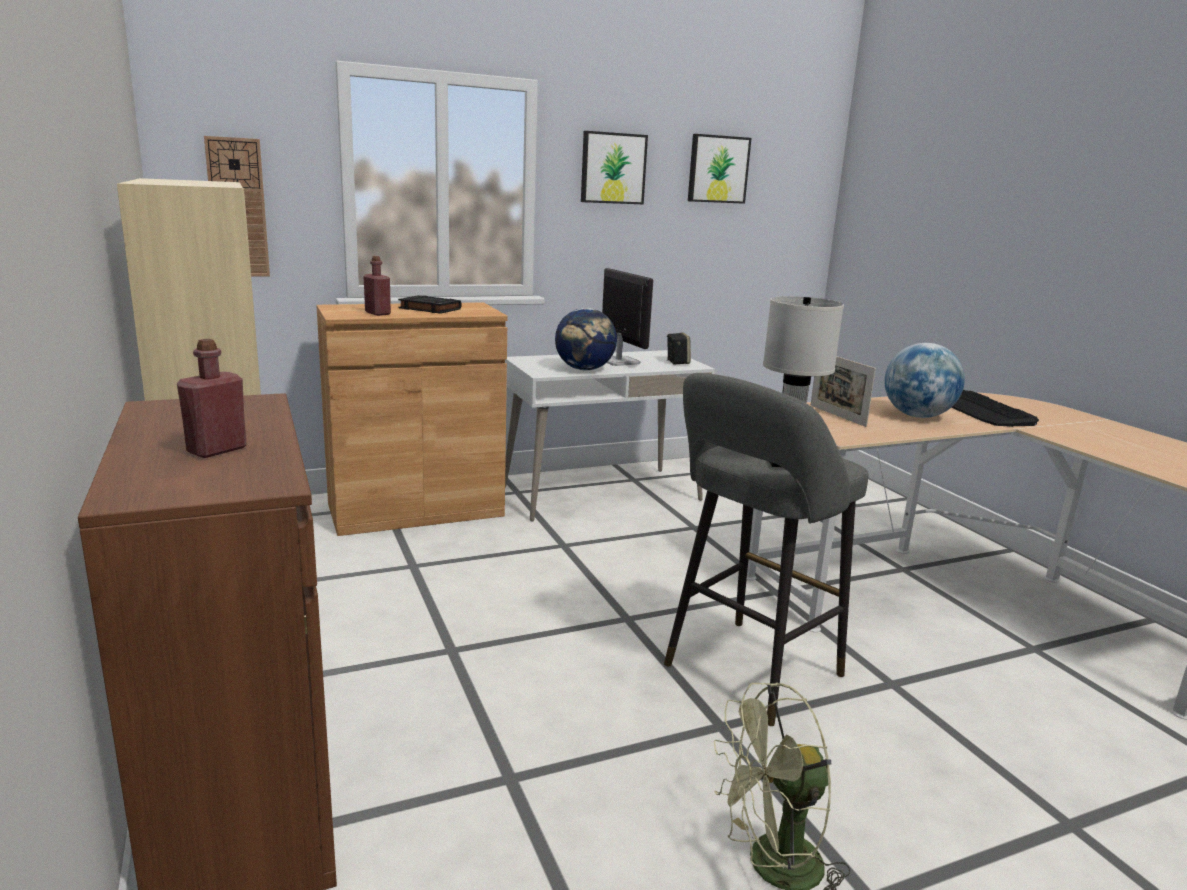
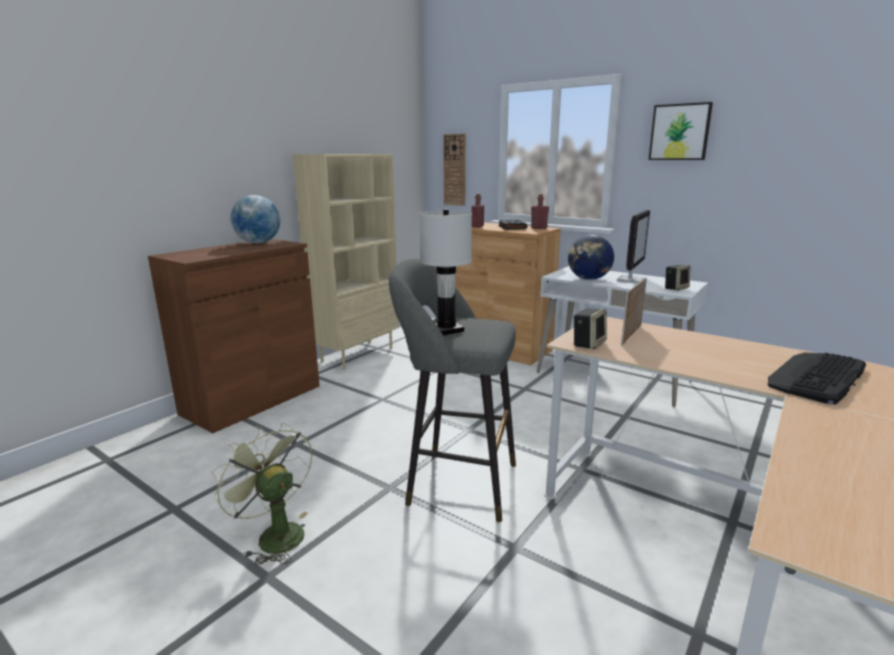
camera: 60 degrees right, 0 degrees up
red bottle [177,339,247,458] -> red bottle moved to [531,194,549,229]
picture [688,134,752,204] -> none
globe [884,343,965,418] -> globe moved to [230,195,280,243]
none -> speaker [574,308,607,349]

